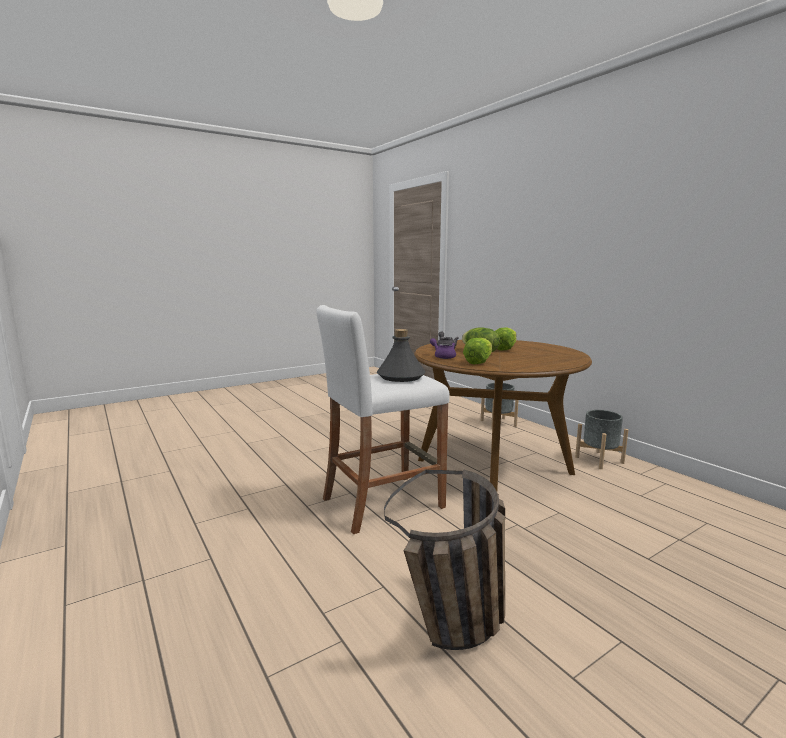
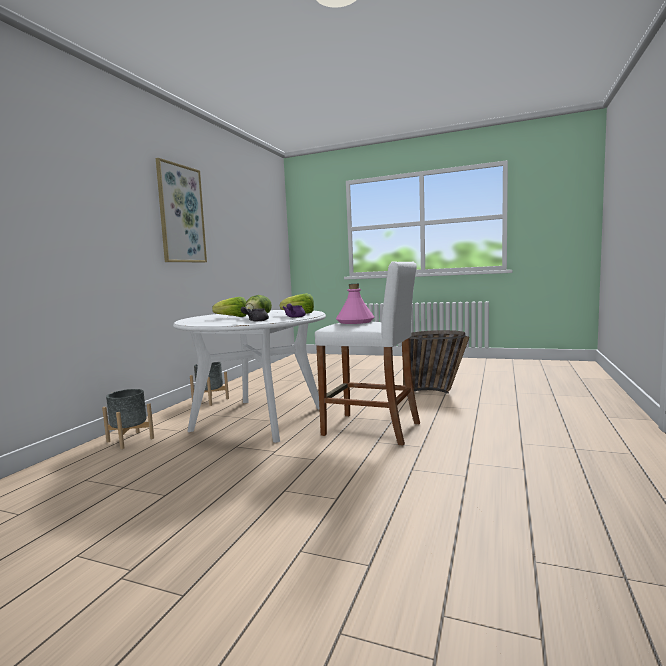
camera: 125 degrees left, 5 degrees down
grey bottle [377,329,425,382] -> pink bottle [336,284,375,324]
brown dining table [414,340,592,491] -> white dining table [173,310,326,443]
none -> picture [156,158,207,262]

